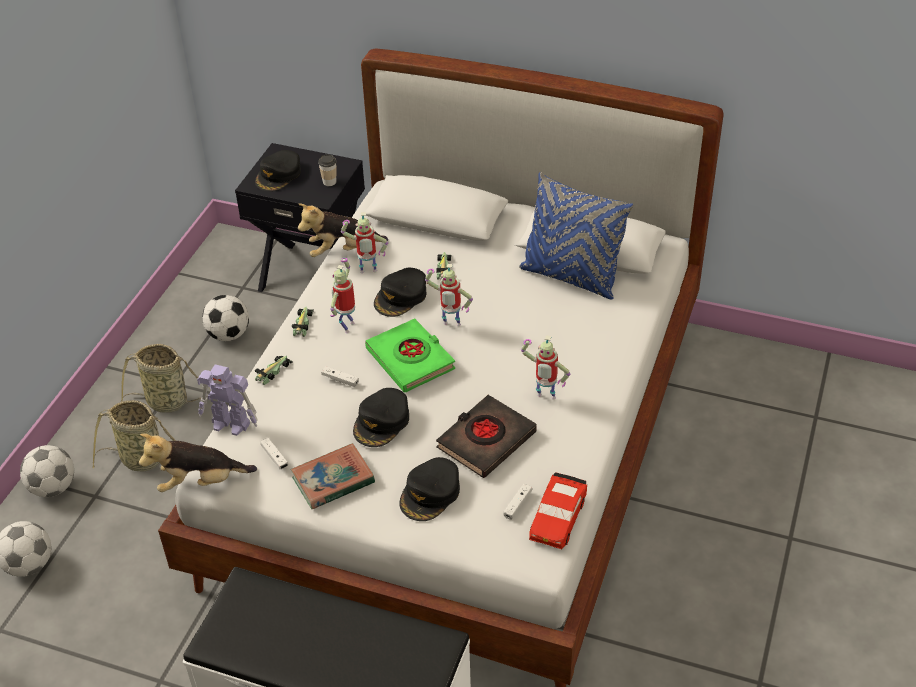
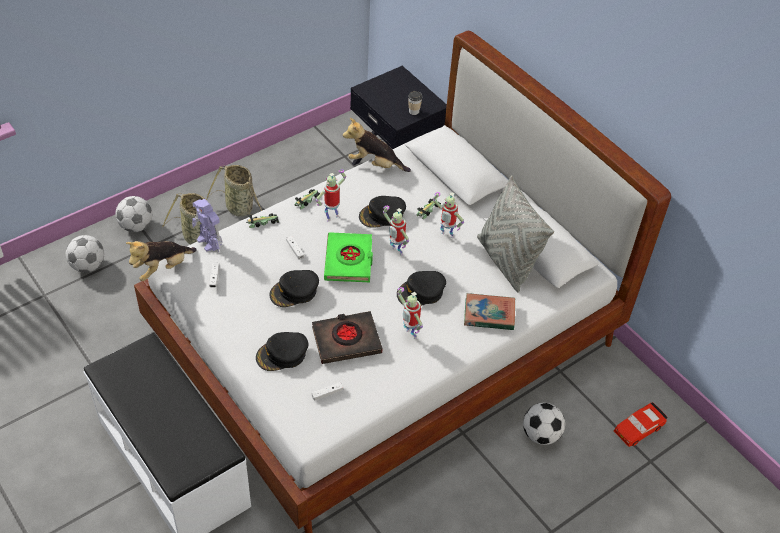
camera: 30 degrees right, 5 degrees up
plush toy [139,433,257,492] -> plush toy turned 60 degrees counterclockwise [126,241,197,281]
football [202,295,249,341] -> football moved to [523,403,565,445]
black cap [255,150,301,192] -> black cap moved to [397,271,446,306]
book [291,443,375,509] -> book moved to [464,293,515,330]
toy robot [341,212,388,273] -> toy robot moved to [433,192,464,238]
blue pillow [519,172,634,300] -> grey pillow [477,175,554,293]
red toy car [529,472,587,549] -> red toy car moved to [614,402,668,447]

